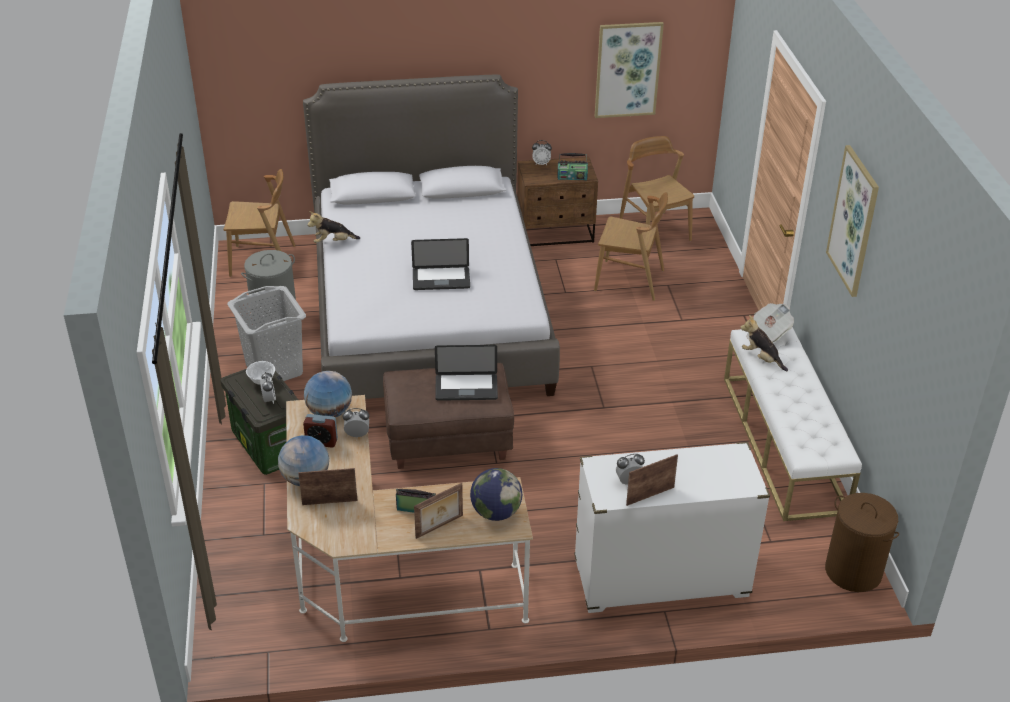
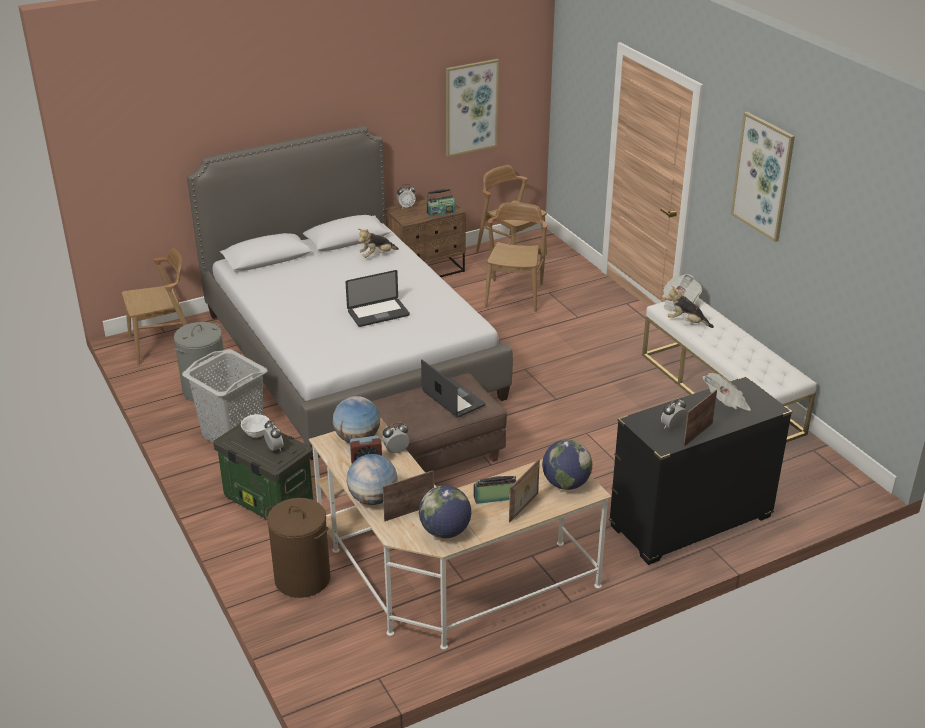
camera: 20 degrees left, 5 degrees down
plush toy [307,211,360,243] -> plush toy moved to [358,229,399,258]
laptop [435,345,498,401] -> laptop turned 105 degrees counterclockwise [421,360,485,418]
white dresser [574,442,770,613] -> black dresser [609,376,792,565]
brown chair [594,192,668,301] -> brown chair turned 75 degrees counterclockwise [484,202,547,312]
brown laundry basket [825,493,899,592] -> brown laundry basket moved to [265,498,331,598]
none -> globe [419,485,471,538]
none -> newspaper [703,373,751,411]

